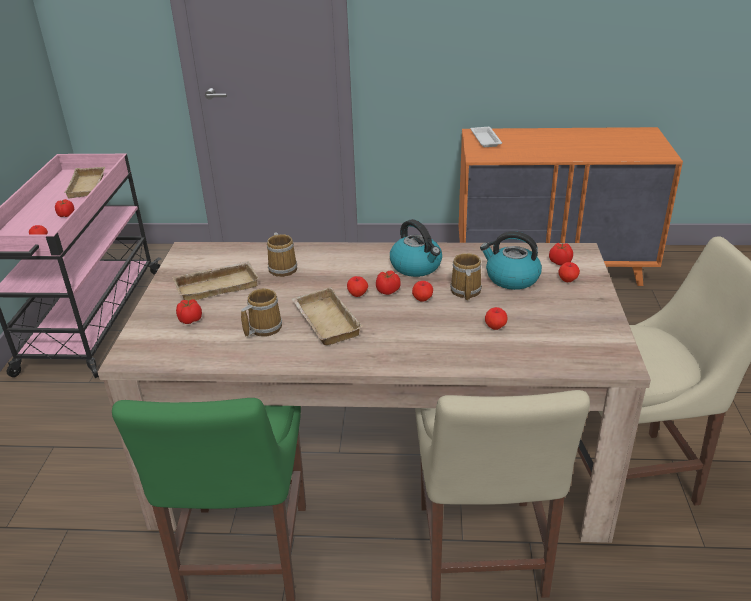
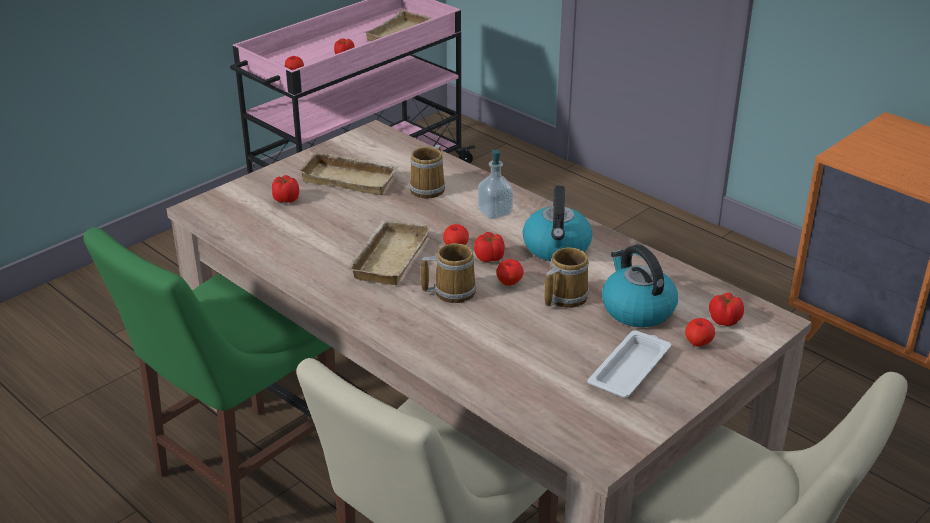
camera: 40 degrees right, 0 degrees up
mug [241,288,282,337] -> mug moved to [421,243,476,303]
white tray [470,127,502,147] -> white tray moved to [588,330,671,398]
apple [485,307,507,330] -> none
none -> soap dispenser [478,149,513,219]

